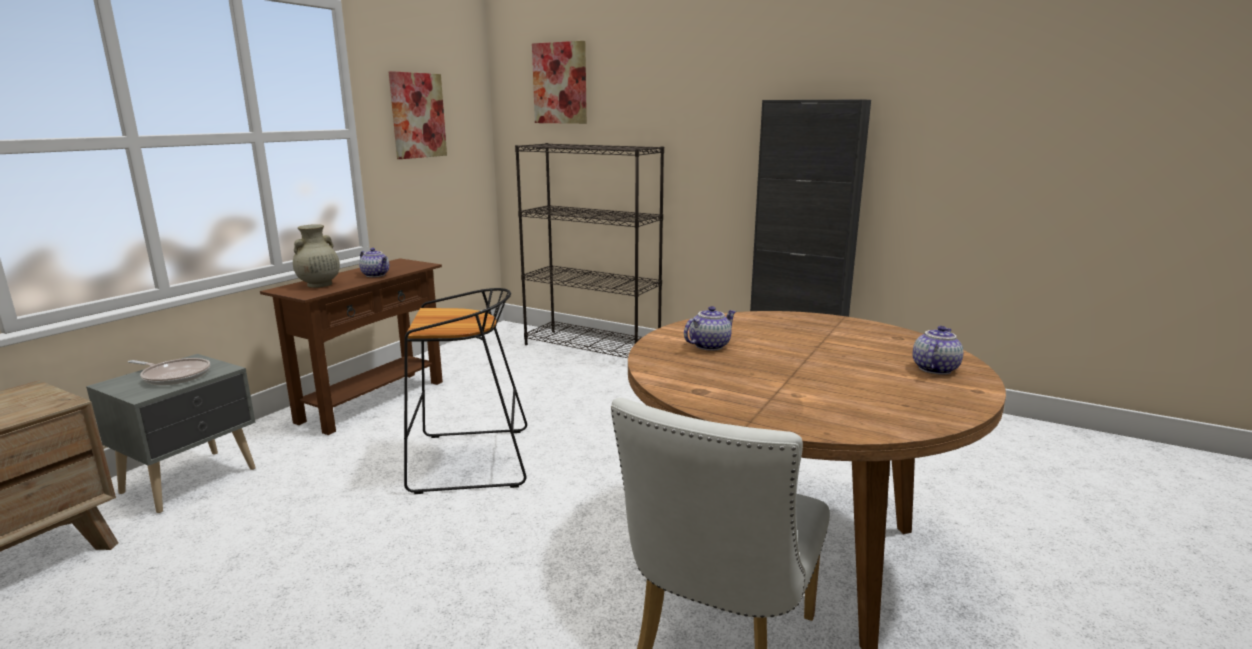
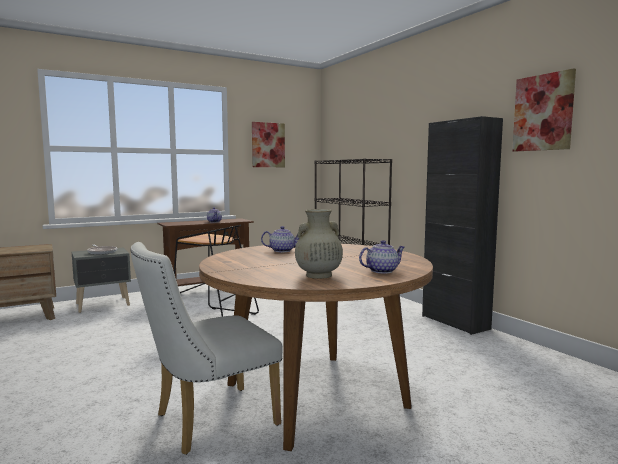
camera: 30 degrees right, 10 degrees down
beige vase [293,224,340,288] -> beige vase moved to [295,209,343,279]
picture [532,41,587,124] -> picture moved to [512,68,576,152]

